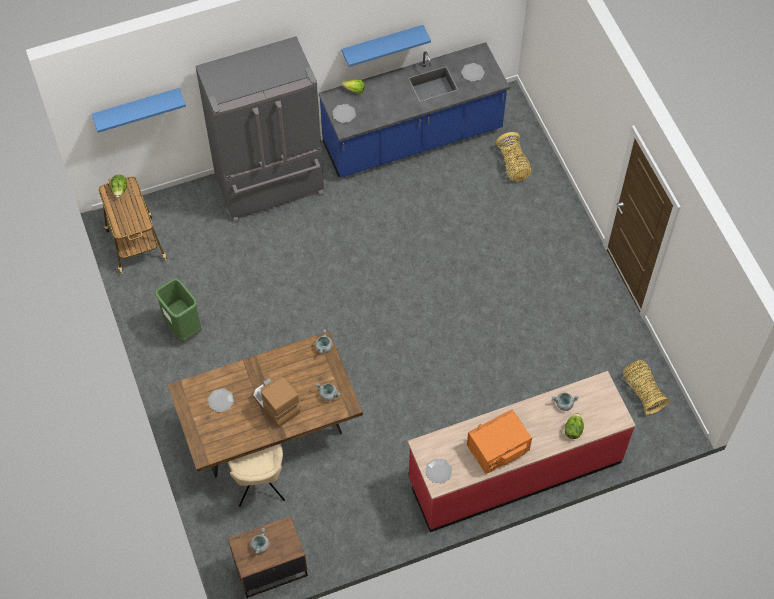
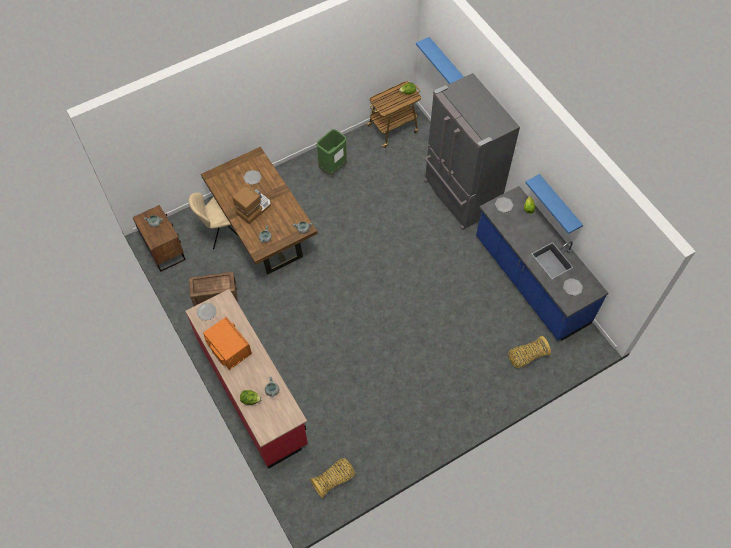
camera: 80 degrees right, 0 degrees up
none -> crate [189,272,238,306]

